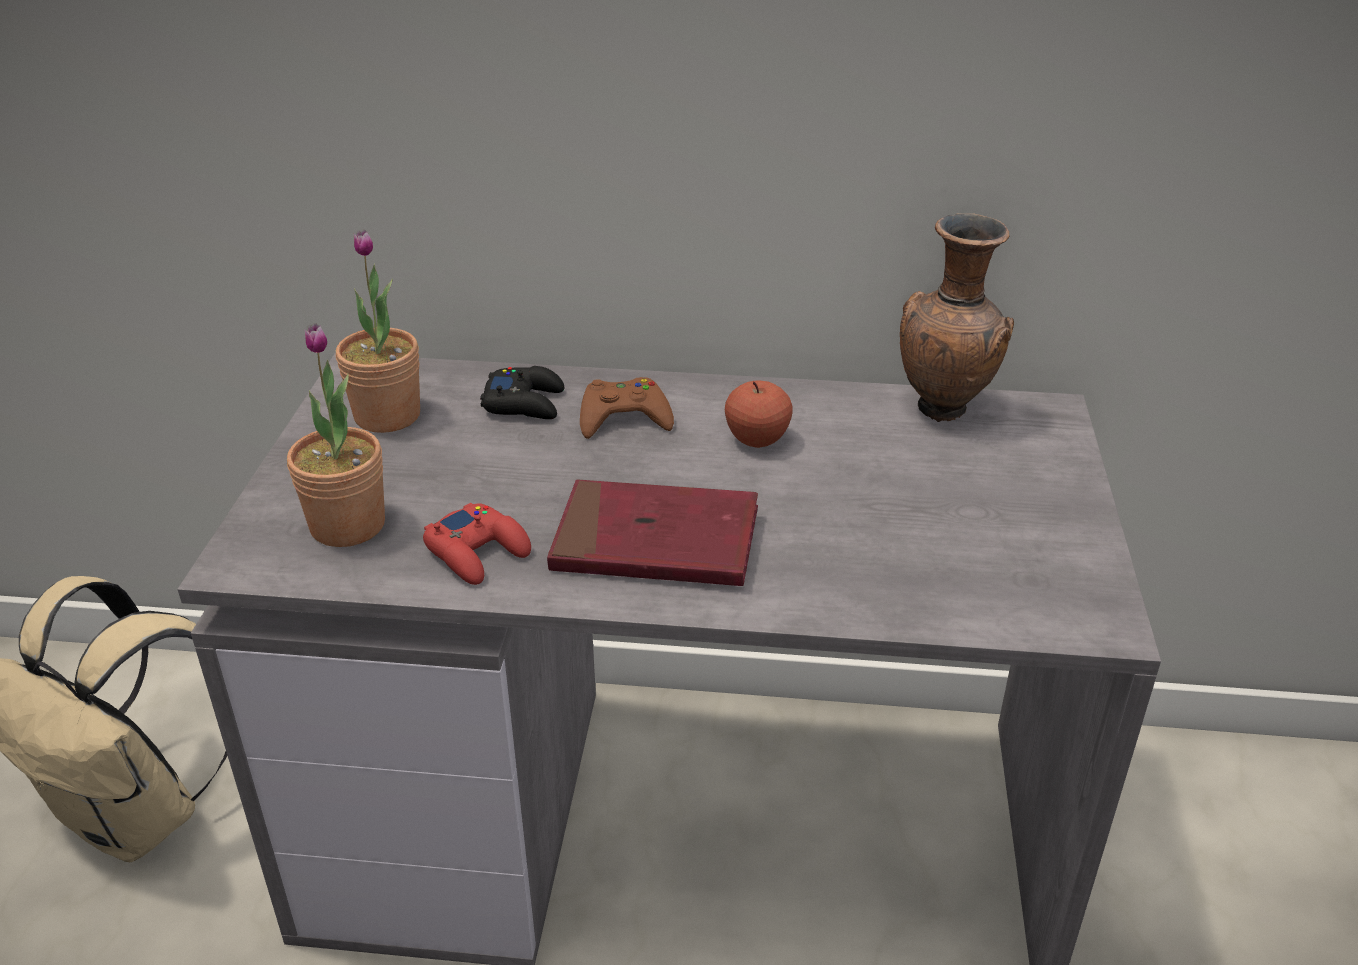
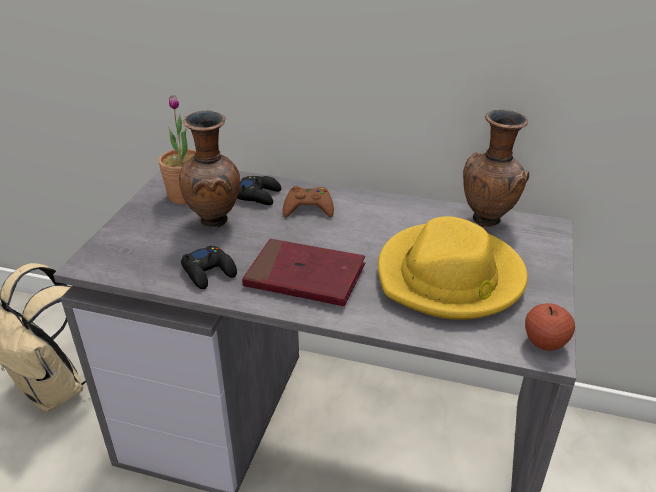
camera: 10 degrees right, 0 degrees up
potted plant [287,323,385,547] -> none
red game controller [423,503,531,585] -> black game controller [181,245,237,289]
apple [725,380,793,448] -> apple moved to [525,303,575,351]
none -> brown vase [179,111,240,227]
none -> yellow hat [378,216,528,320]

